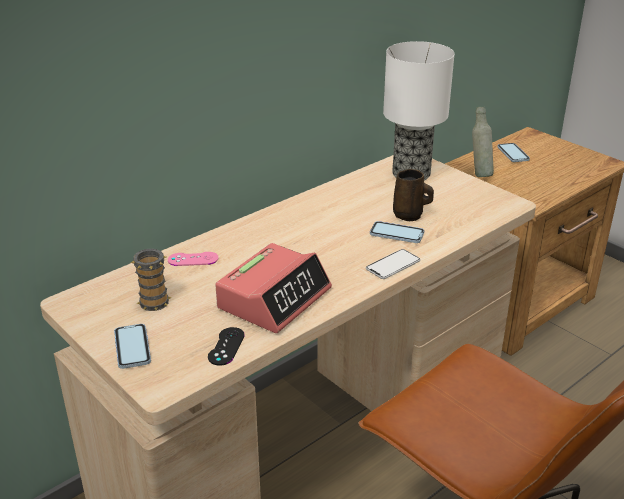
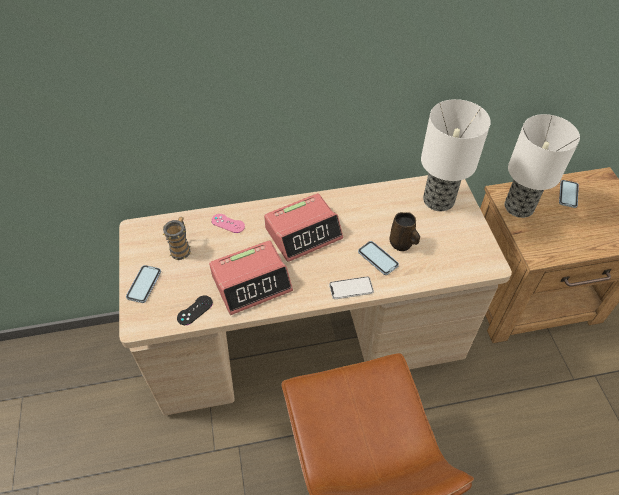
camera: 30 degrees right, 20 degrees up
grey bottle [472,107,494,177] -> table lamp [504,114,580,218]
none -> alarm clock [264,193,343,262]

